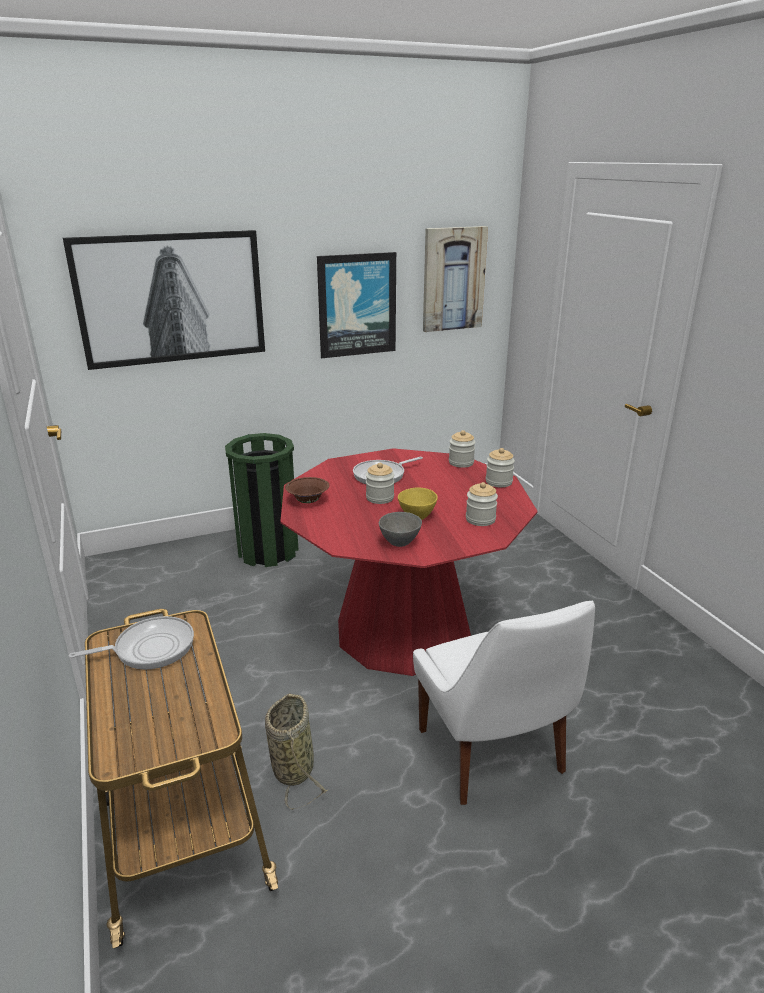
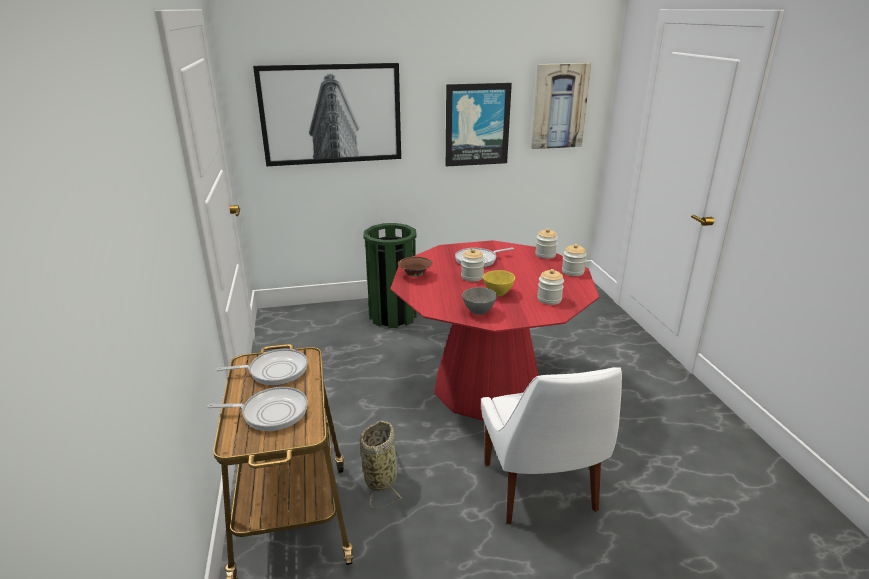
camera: 10 degrees right, 0 degrees up
none -> frying pan [207,387,308,431]

